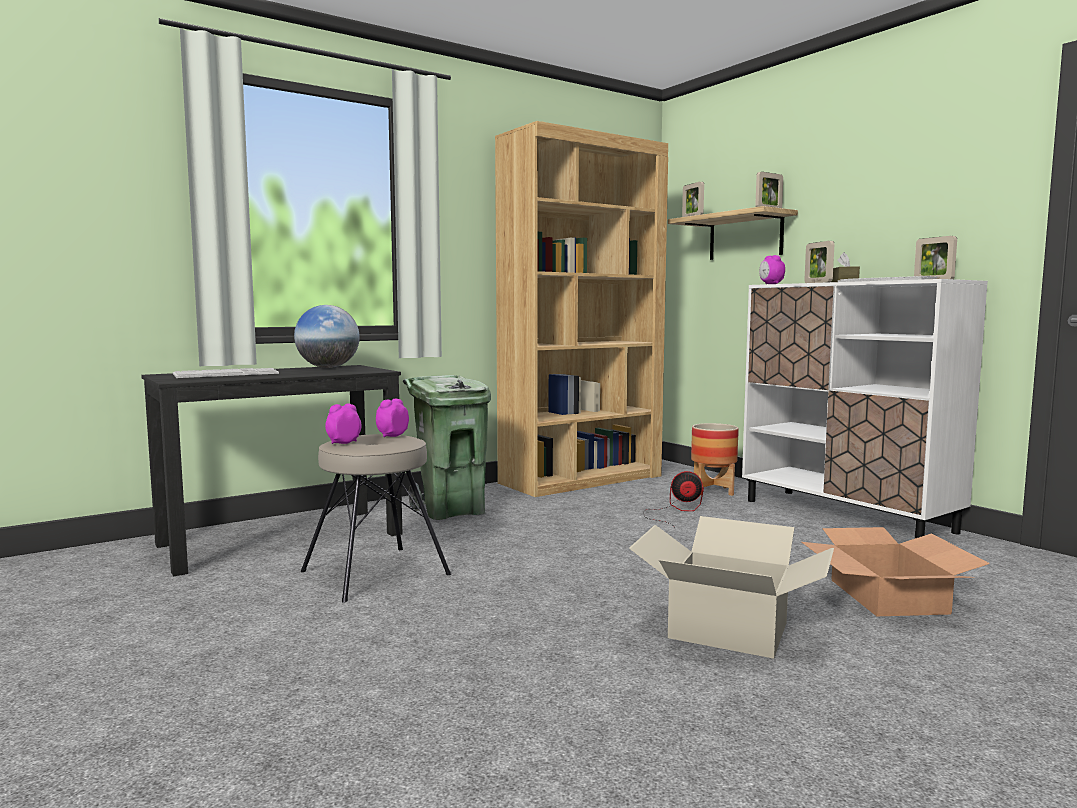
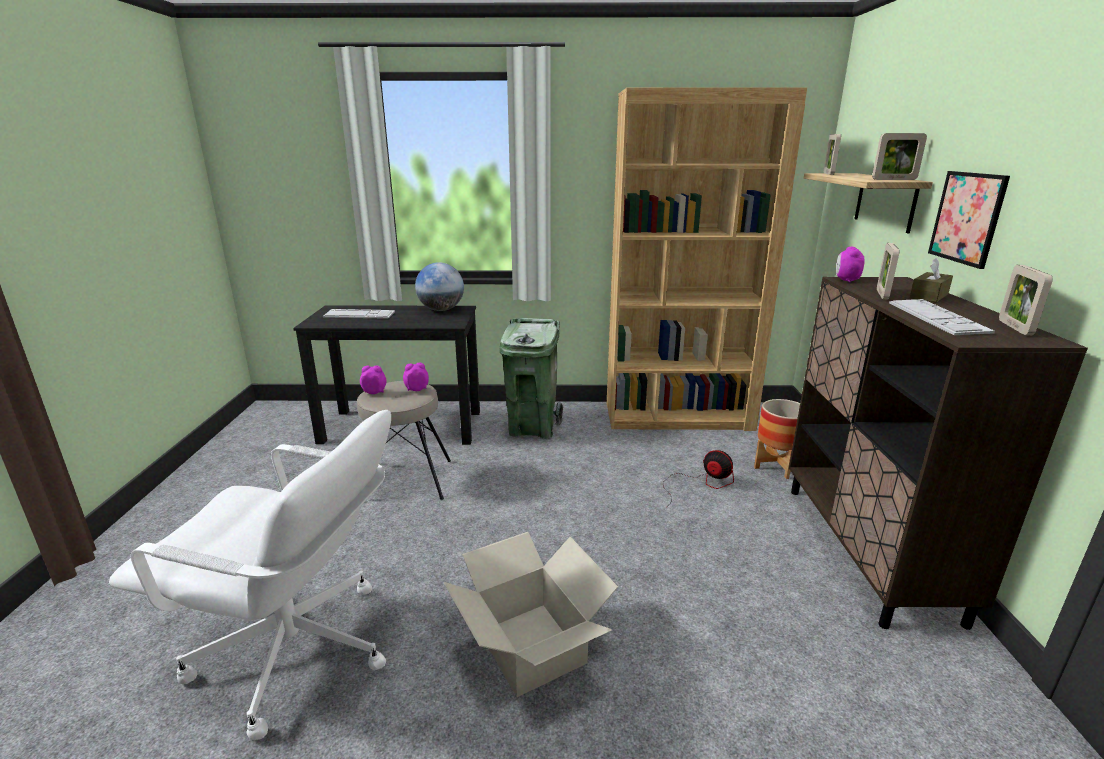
camera: 35 degrees right, 15 degrees up
white cabinet [742,279,988,538] -> brown cabinet [789,277,1088,630]
cardboard box [802,527,990,616] -> none
none -> white office chair [109,410,391,740]
none -> picture [928,171,1010,269]

